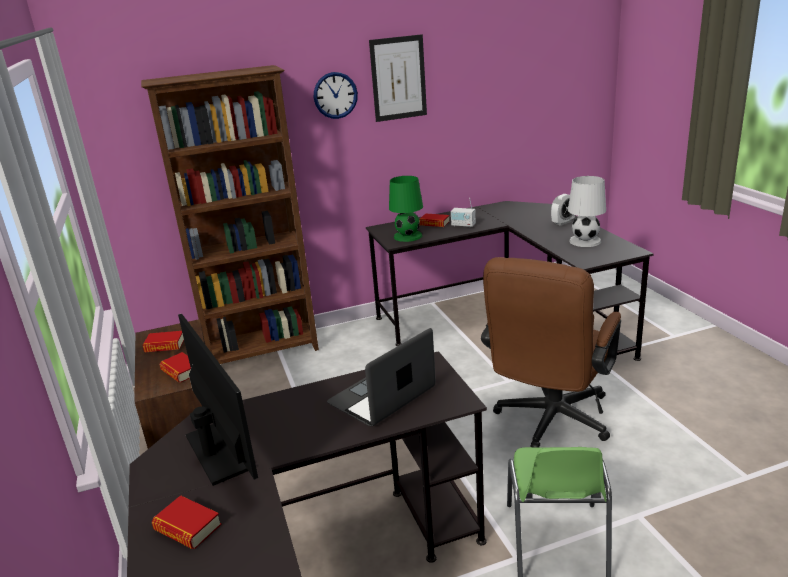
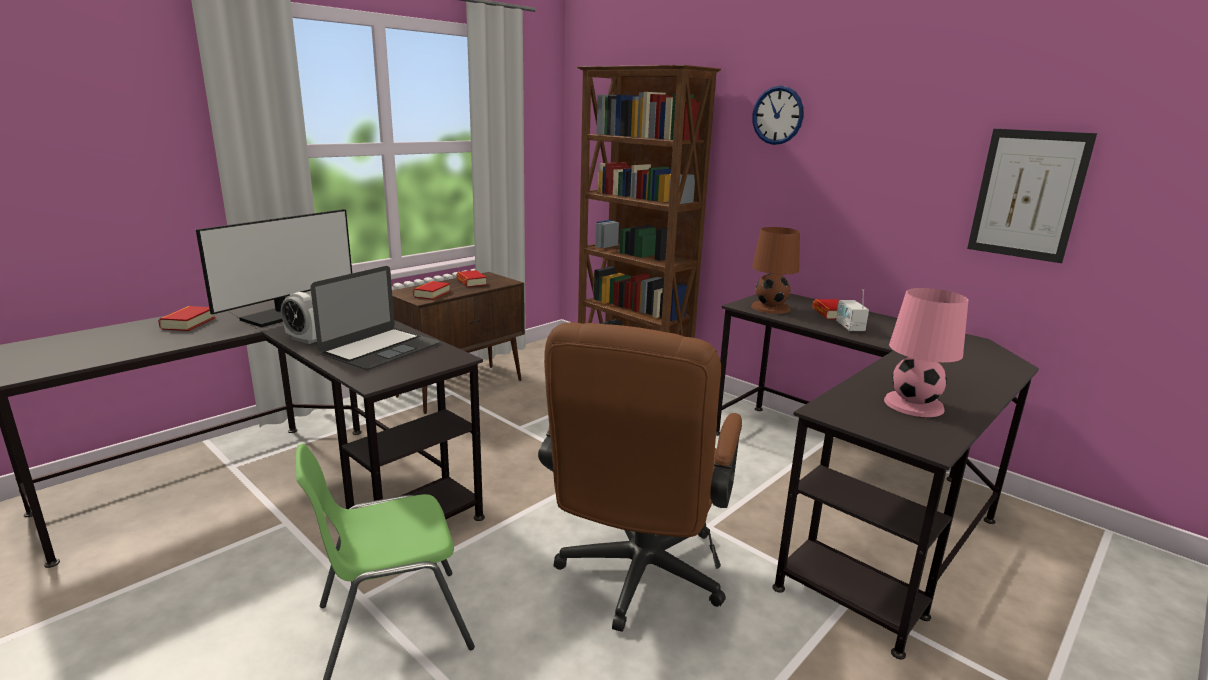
camera: 60 degrees right, 5 degrees down
laptop [327,328,436,426] -> laptop turned 105 degrees clockwise [310,266,440,370]
picture [369,34,427,122] -> picture moved to [967,129,1097,263]
green table lamp [389,176,423,242] -> brown table lamp [751,227,800,314]
brown office chair [481,257,621,447] -> brown office chair turned 75 degrees counterclockwise [538,322,742,632]
alarm clock [551,194,575,226] -> alarm clock moved to [281,292,317,344]
white table lamp [568,176,606,247] -> pink table lamp [884,288,968,417]

